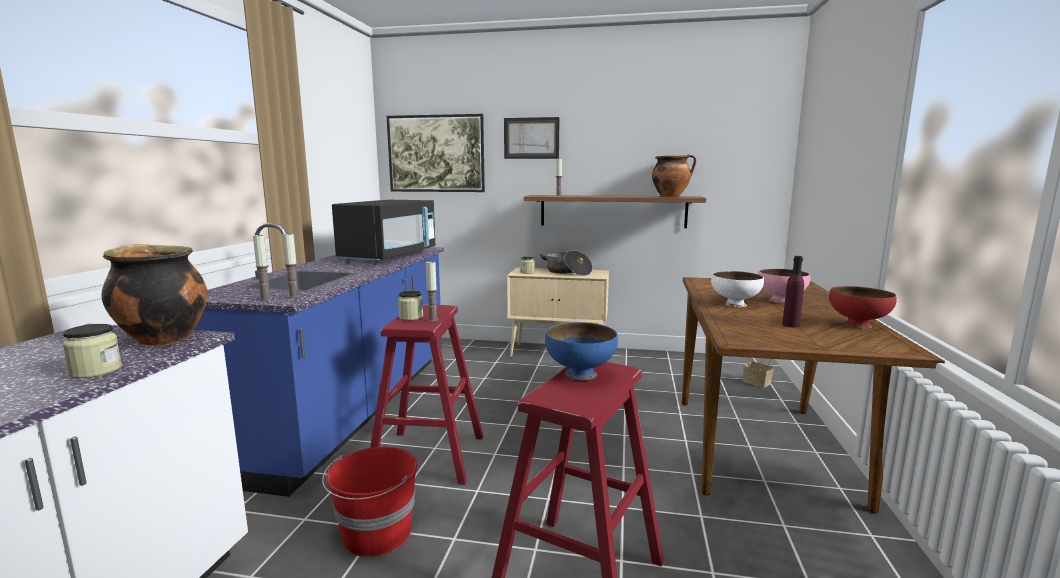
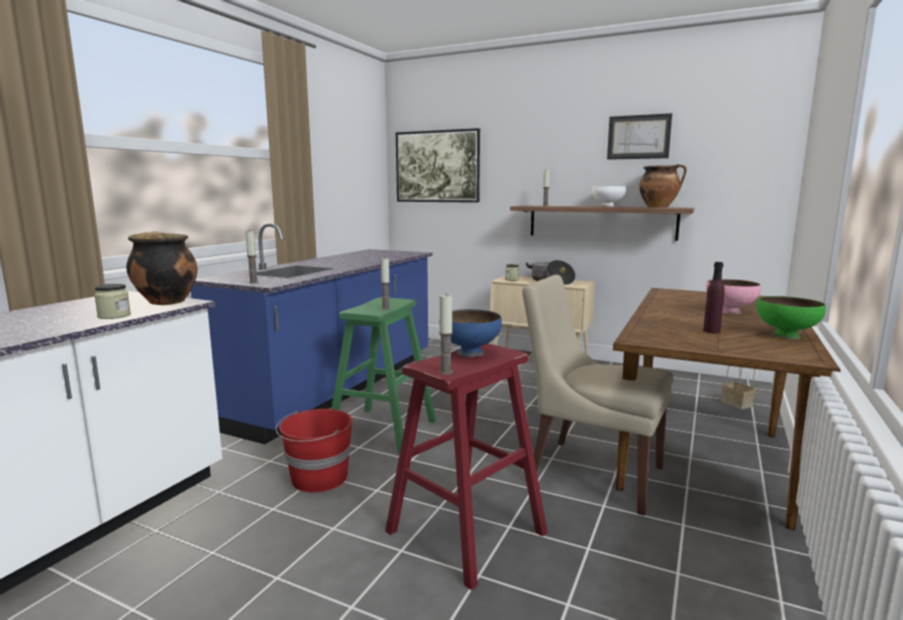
camera: 15 degrees right, 0 degrees up
candle [282,232,300,298] -> candle moved to [439,293,453,375]
black microwave [332,200,435,264] -> none
red stool [370,305,483,485] -> green stool [331,297,436,453]
jar [398,291,423,320] -> none
picture [504,117,560,159] -> picture moved to [607,113,672,160]
white bowl [711,271,764,307] -> white bowl moved to [592,186,626,207]
red bowl [829,286,897,329] -> green bowl [757,296,826,339]
none -> beige chair [522,275,674,516]

